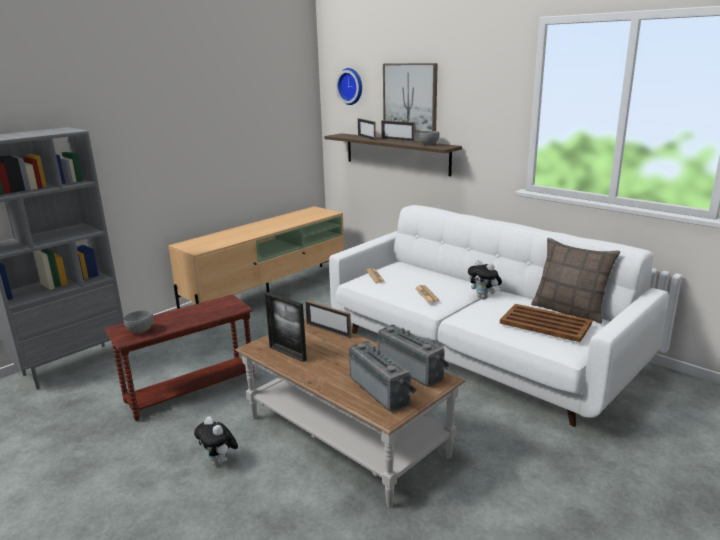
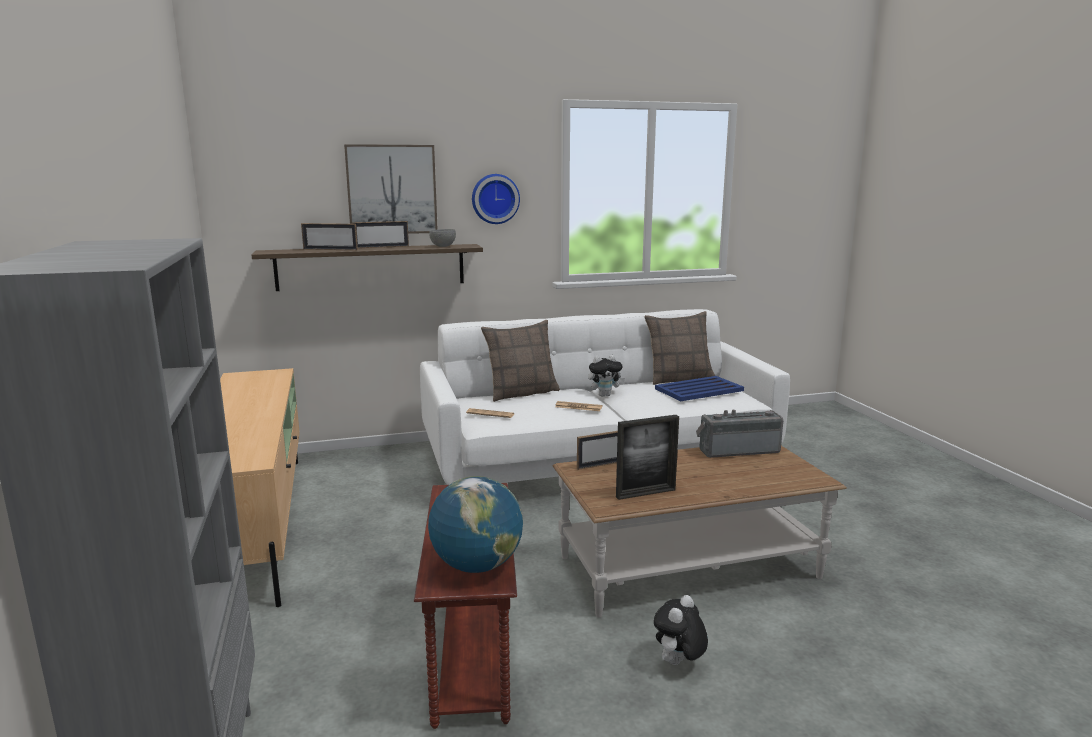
camera: 60 degrees left, 5 degrees down
grey bowl [123,310,153,333] -> globe [428,476,523,573]
plush toy [194,416,238,466] -> plush toy turned 135 degrees clockwise [654,595,708,665]
wall clock [336,68,362,105] -> wall clock moved to [472,174,520,224]
radio [349,341,417,412] -> none
brown tray [500,304,592,342] -> blue tray [655,376,744,401]
none -> pillow [481,320,560,402]

